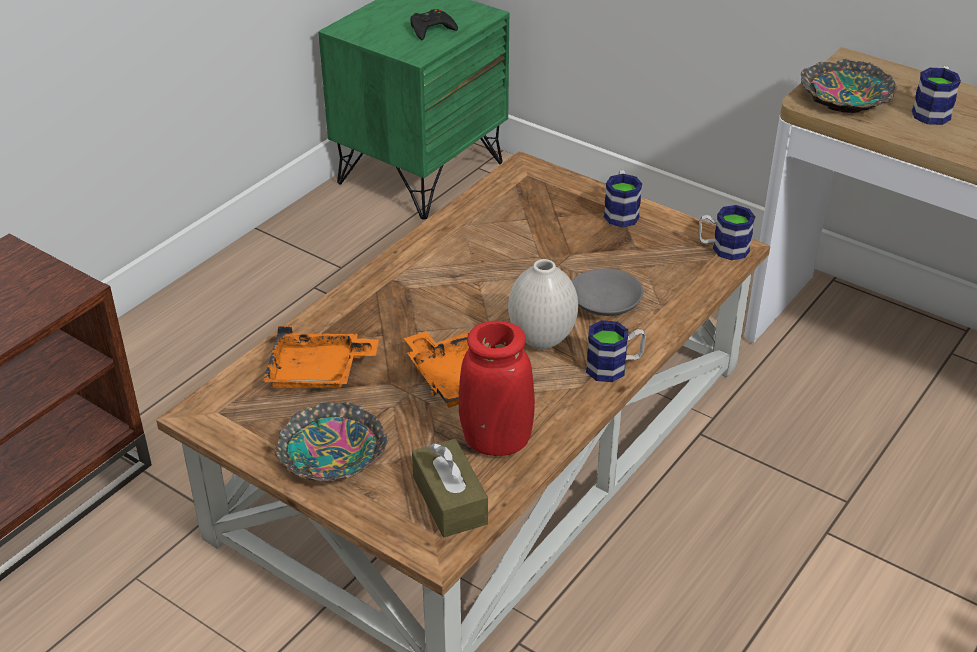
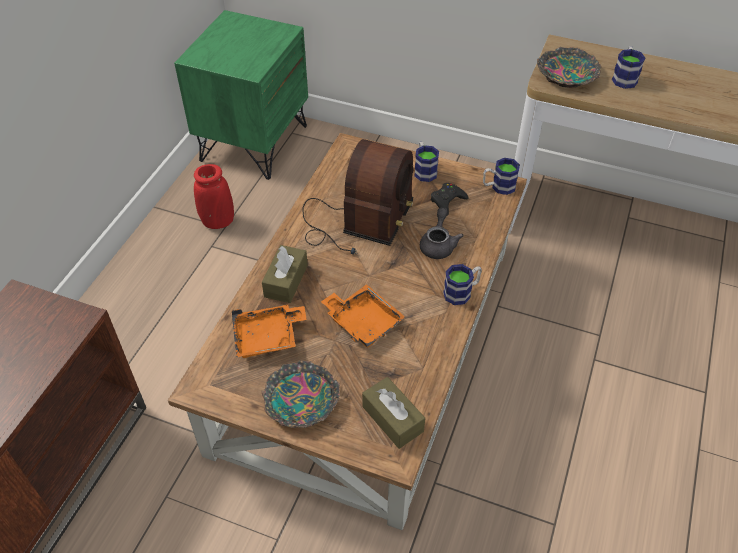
camera: 15 degrees left, 10 degrees up
black game controller [410,9,458,40] -> black game controller moved to [431,183,469,216]
red vase [459,321,535,456] -> red vase moved to [194,164,234,229]
white vase [508,259,578,350] -> none
grey bowl [572,269,643,316] -> grey teapot [420,207,464,259]
none -> brown tissue box [262,245,308,303]
none -> radio [302,139,414,255]

